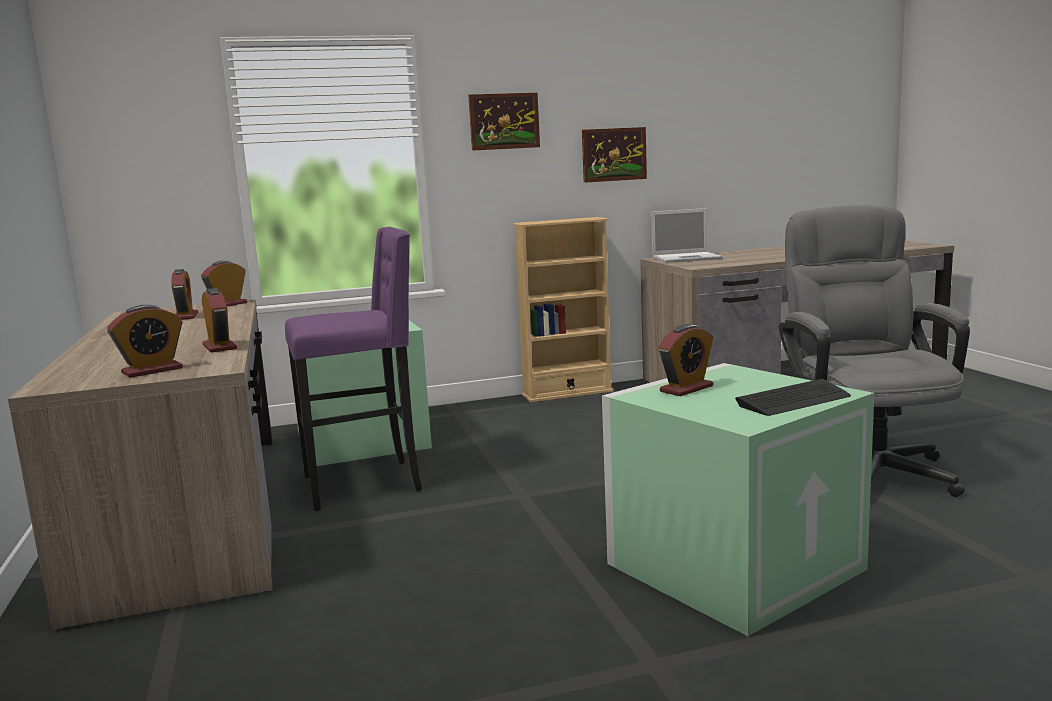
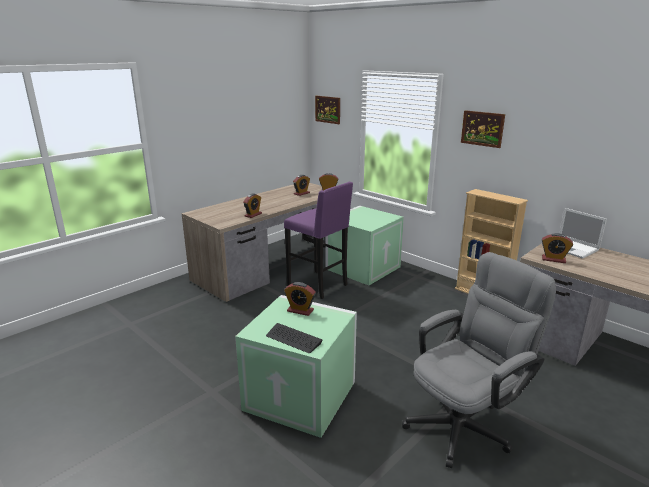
camera: 60 degrees right, 10 degrees up
alarm clock [107,305,183,378] -> alarm clock moved to [542,233,573,263]
picture [582,127,647,183] -> picture moved to [315,96,340,124]

